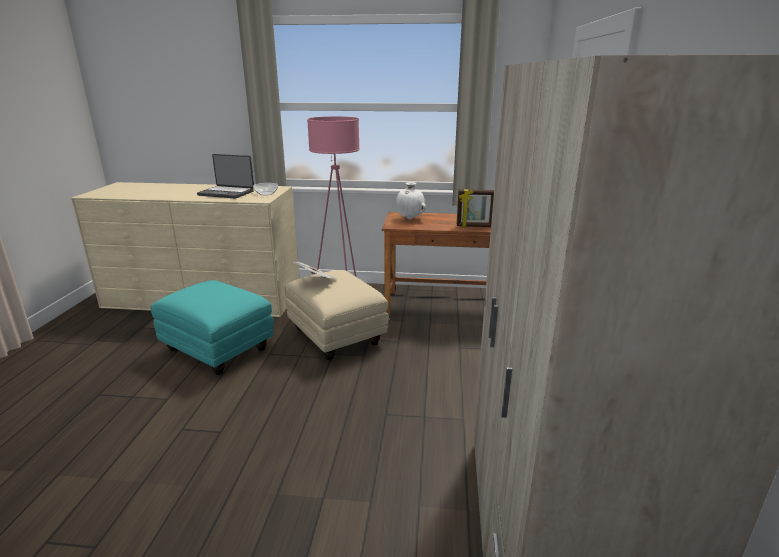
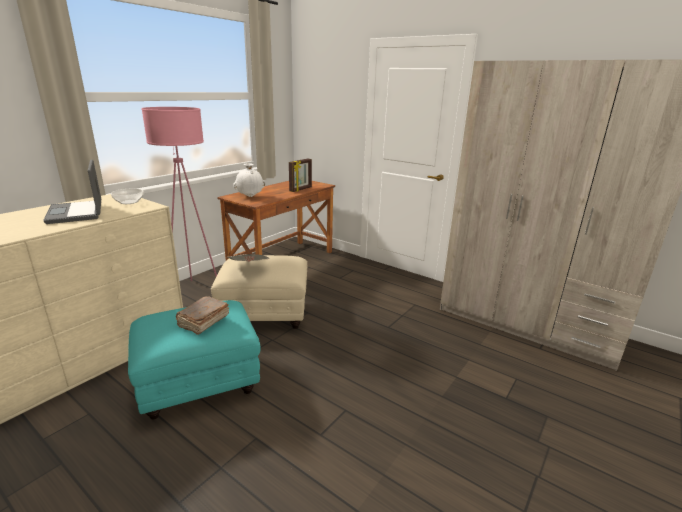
camera: 60 degrees left, 0 degrees up
laptop [197,154,254,199] -> laptop turned 105 degrees clockwise [43,160,101,224]
none -> brown book [176,296,229,335]

